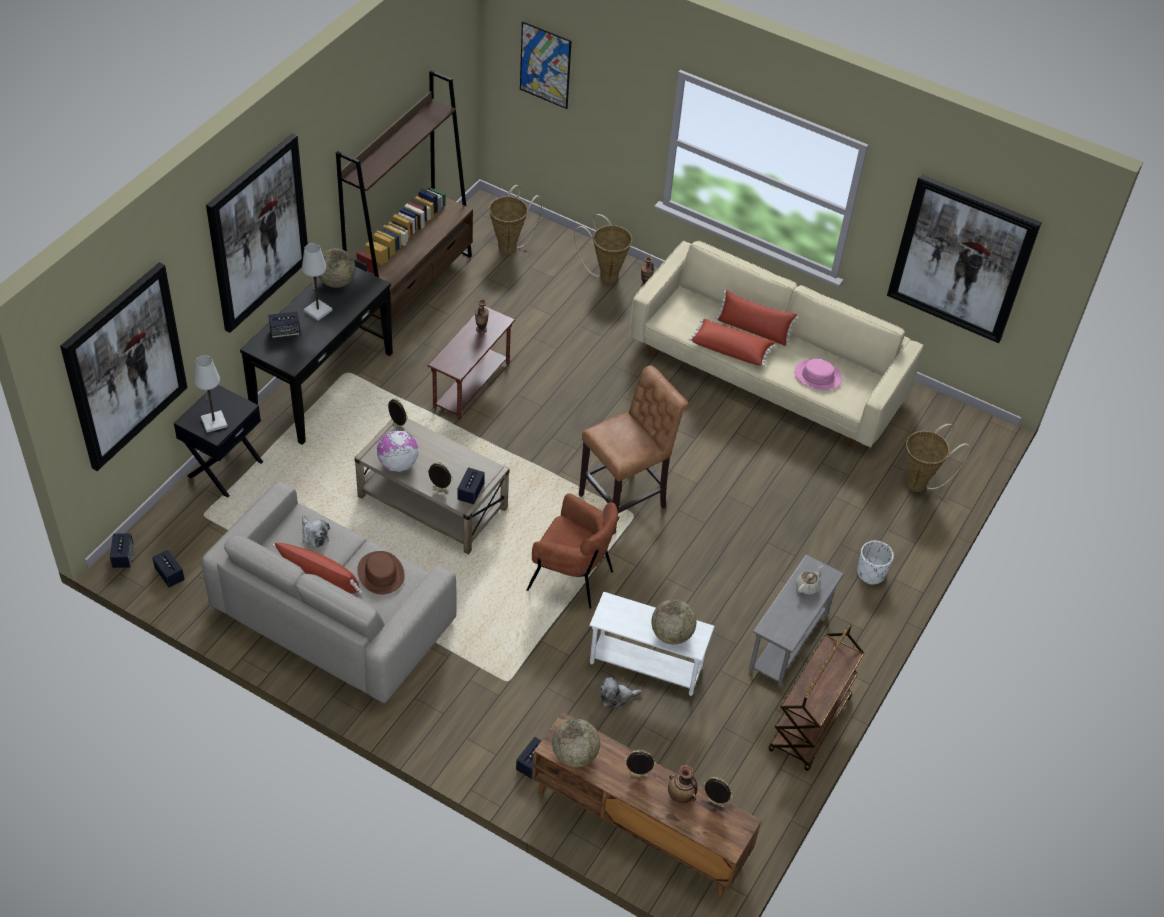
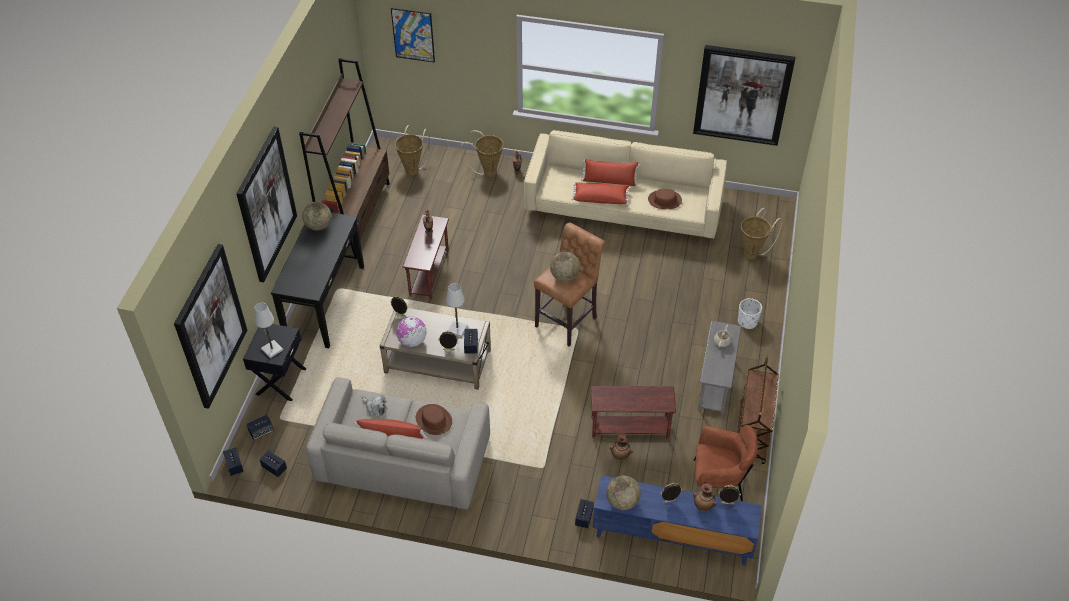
camera: 15 degrees left, 0 degrees up
speaker [268,311,300,338] -> speaker moved to [246,415,274,440]
white table lamp [302,243,332,321] -> white table lamp moved to [446,283,467,337]
brown armchair [526,493,620,609] -> brown armchair moved to [693,425,758,501]
brown tv stand [532,712,762,897] -> blue tv stand [593,475,762,566]
white side table [589,592,714,696] -> brown side table [591,386,676,439]
plush toy [600,677,642,709] -> vase [610,434,632,460]
globe [651,599,696,645] -> globe moved to [550,252,580,282]
pink hat [794,359,842,390] -> brown hat [648,188,682,209]

